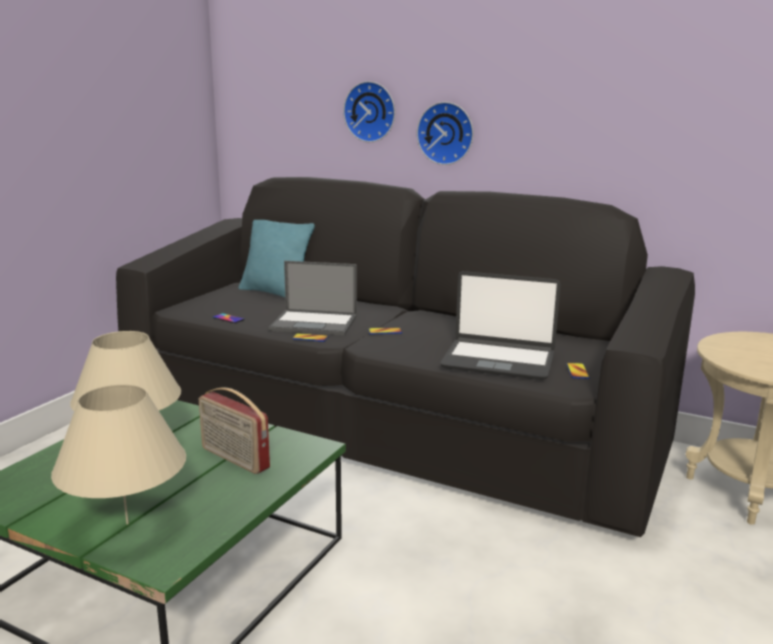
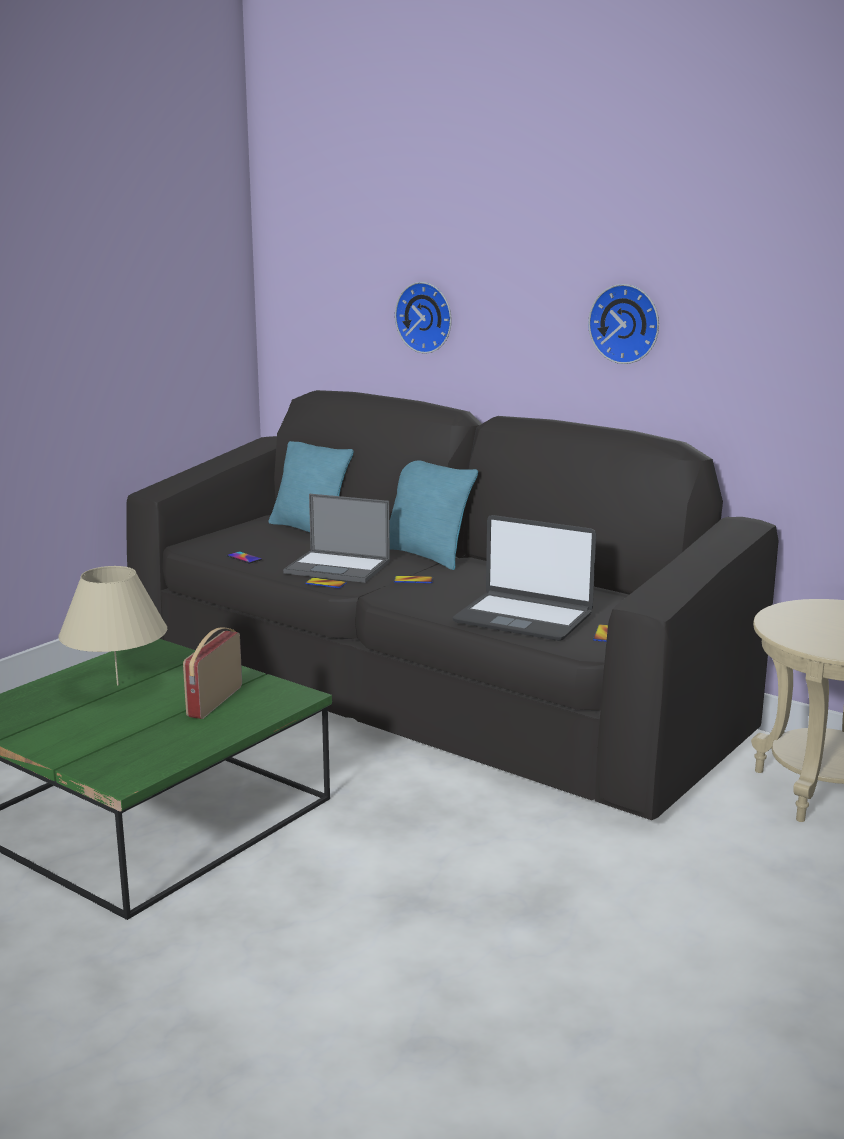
camera: 10 degrees right, 0 degrees up
beige table lamp [51,384,186,525] -> none
radio [199,387,270,474] -> radio turned 60 degrees clockwise [183,627,242,719]
wall clock [417,102,473,165] -> wall clock moved to [588,284,659,364]
none -> turquoise pillow [389,461,478,570]

